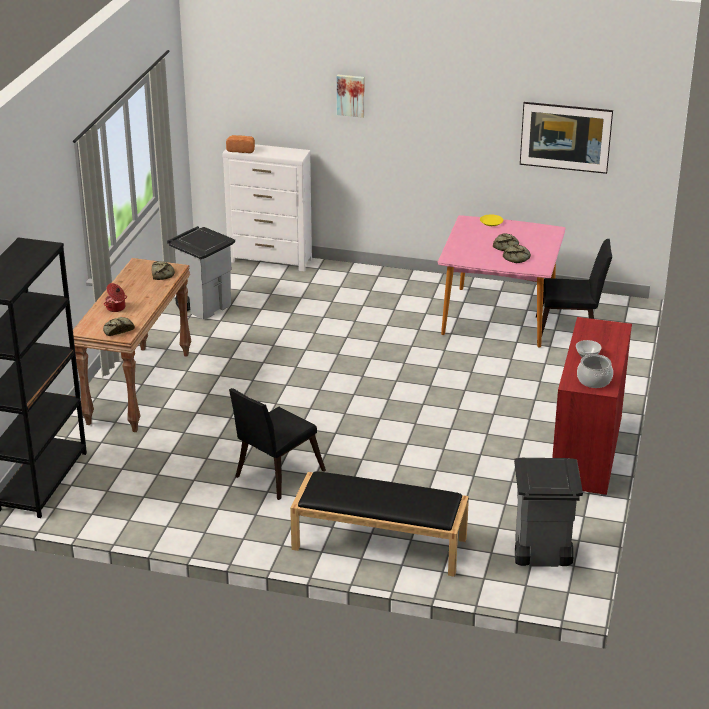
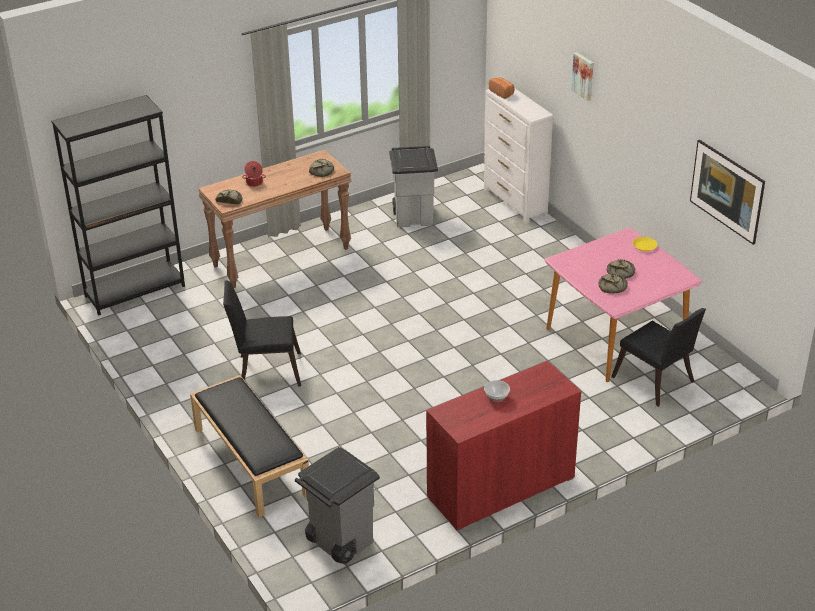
camera: 45 degrees right, 5 degrees up
cooking pot [577,354,613,388] -> none

